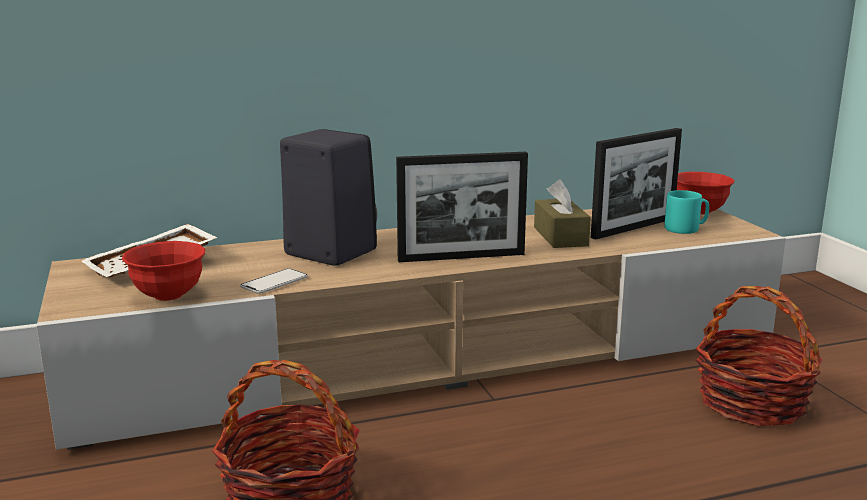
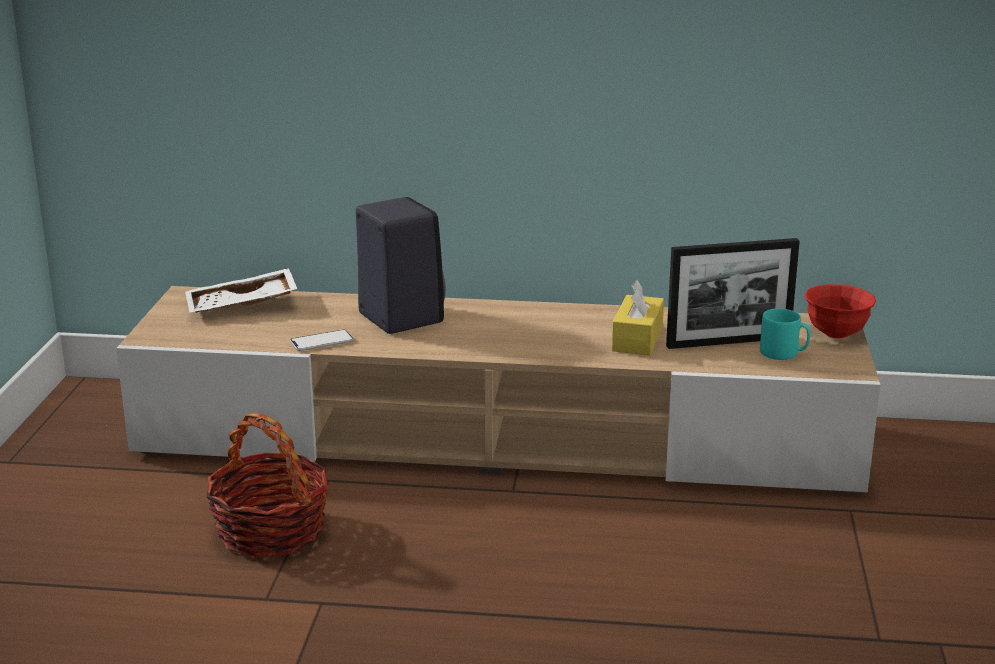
camera: 25 degrees right, 5 degrees up
red bowl [122,241,205,301] -> none
picture frame [396,152,528,262] -> none
brown tissue box [534,179,591,248] -> yellow tissue box [611,280,664,355]
basket [695,286,823,426] -> none

